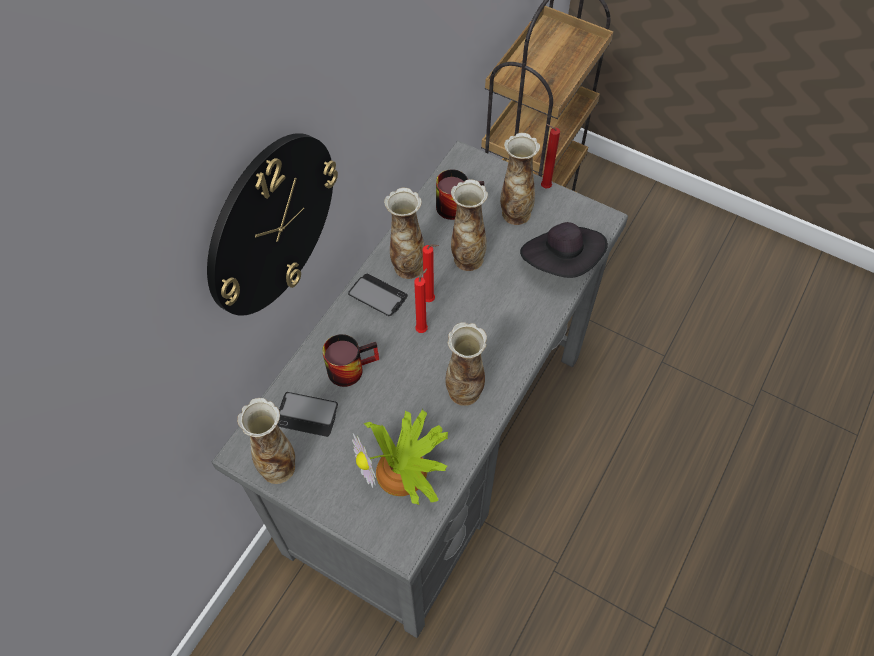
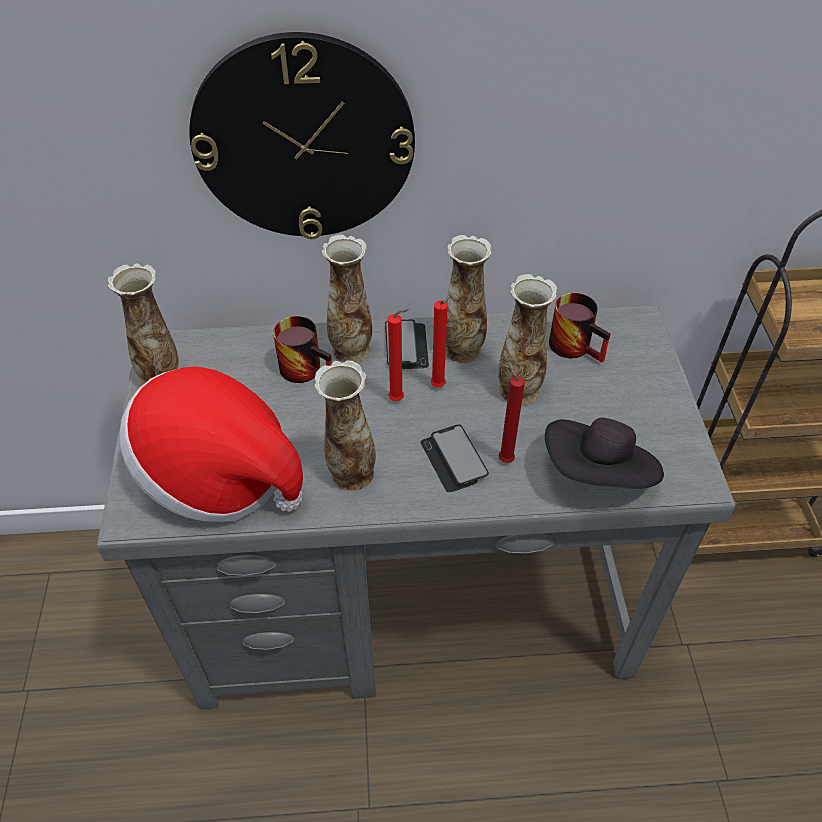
camera: 55 degrees right, 10 degrees down
phone [277,392,338,437] -> phone moved to [421,425,489,492]
potted plant [352,408,448,505] -> hat [119,367,303,522]
vase [500,133,540,225] -> vase moved to [321,235,372,362]
red candle [541,124,560,189] -> red candle moved to [499,362,525,463]

